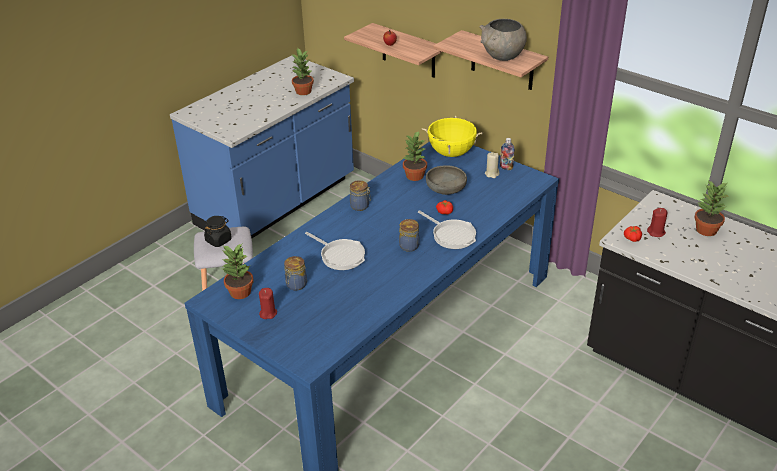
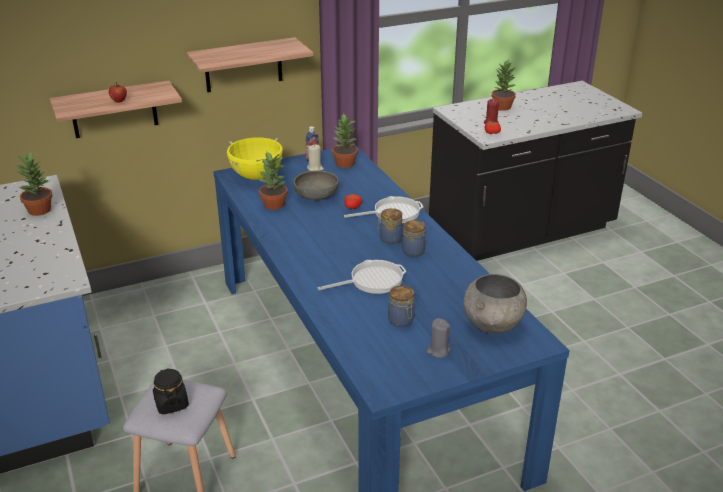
camera: 65 degrees left, 5 degrees down
potted plant [222,244,254,299] -> potted plant moved to [332,113,358,168]
red candle [259,288,277,319] -> grey candle [426,318,451,358]
jar [350,180,371,211] -> jar moved to [402,220,426,257]
grey bowl [479,19,527,61] -> grey bowl moved to [463,274,527,334]

